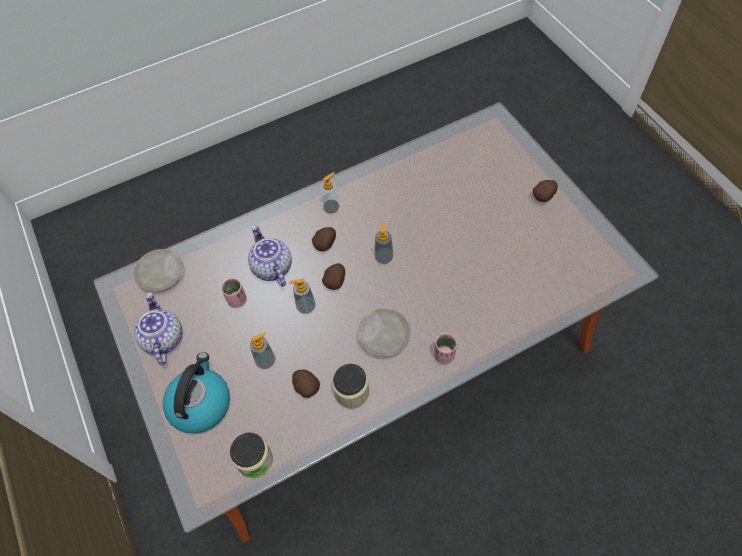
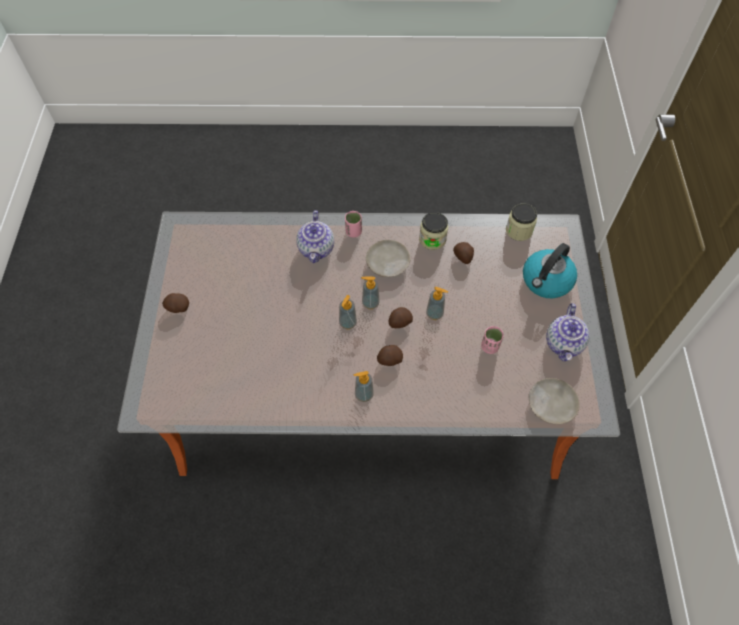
camera: 155 degrees left, 0 degrees up
teapot [248,225,292,287] -> teapot moved to [296,210,334,263]
soap dispenser [250,333,276,369] -> soap dispenser moved to [361,277,380,309]

